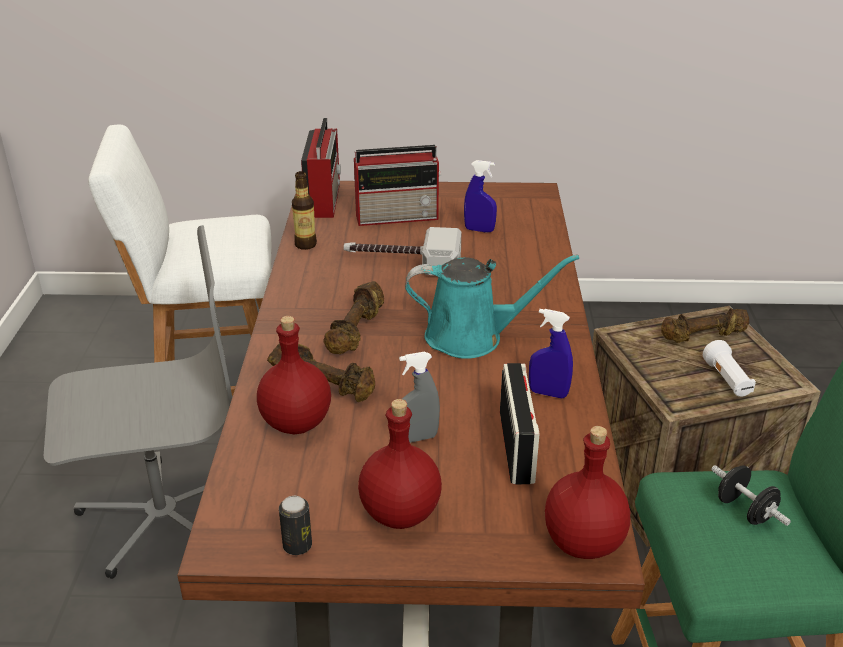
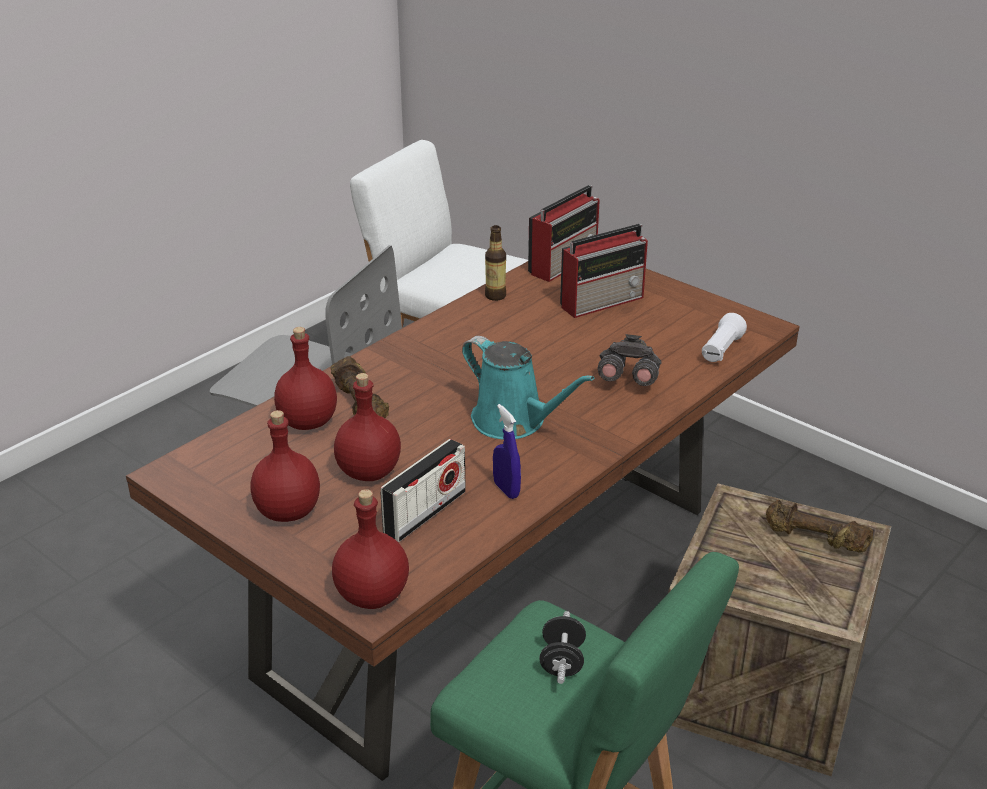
camera: 40 degrees right, 0 degrees up
can [279,496,312,555] -> none
brown dumbbell [324,281,384,354] -> none
hammer [344,227,461,275] -> none
radio [354,145,441,226] -> radio turned 60 degrees counterclockwise [560,224,648,318]
grey spray bottle [399,352,440,443] -> red bottle [334,373,401,481]
blue spray bottle [464,160,497,233] -> none
white flashlight [703,340,756,397] -> white flashlight moved to [702,313,747,362]
none -> grey binoculars [598,334,661,386]

